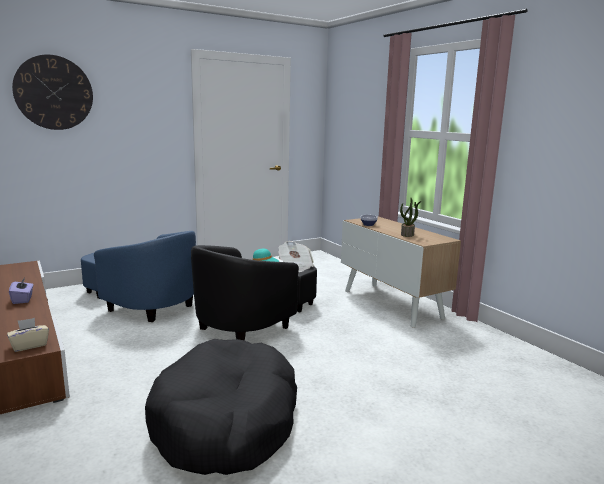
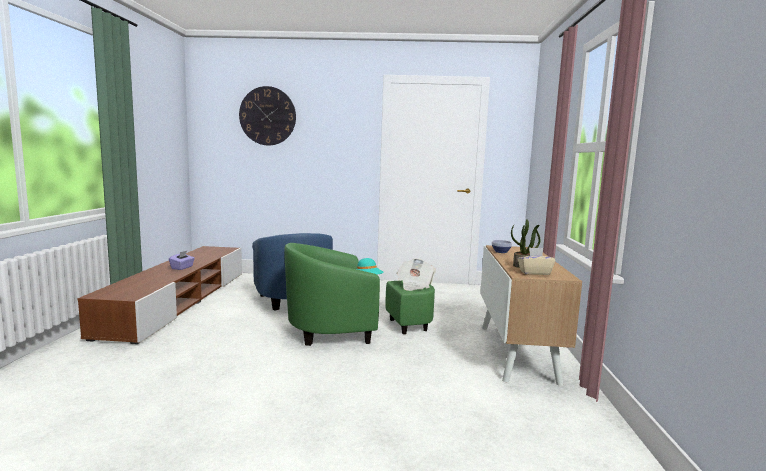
camera: 35 degrees right, 5 degrees down
beige tissue box [7,318,49,352] -> beige tissue box moved to [518,247,556,275]
black dog bed [145,339,297,475] -> none
black armchair [191,245,317,340] -> green armchair [284,243,435,346]

